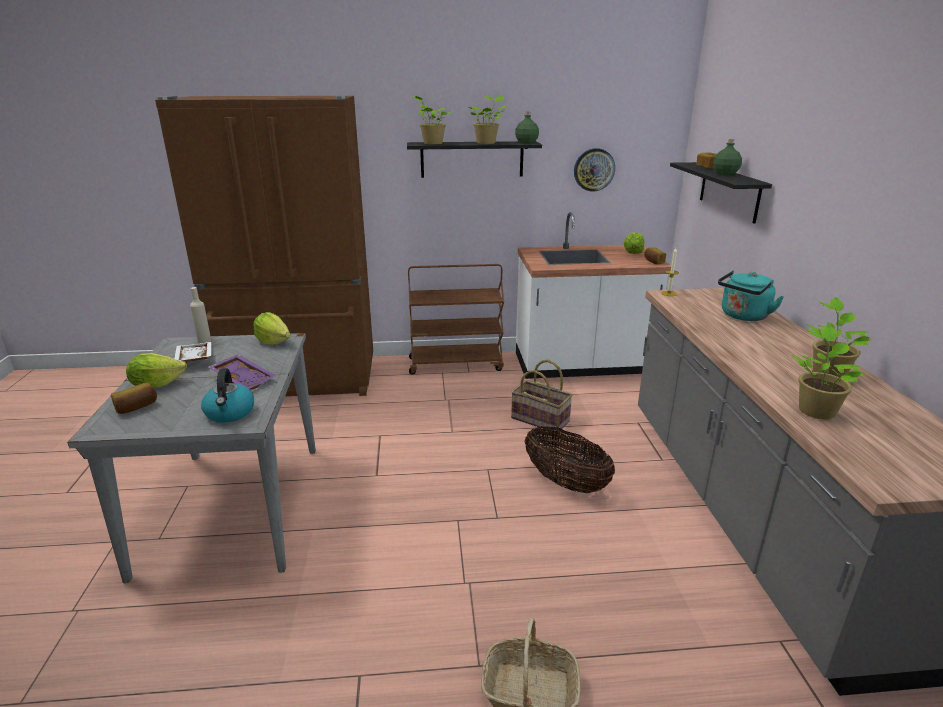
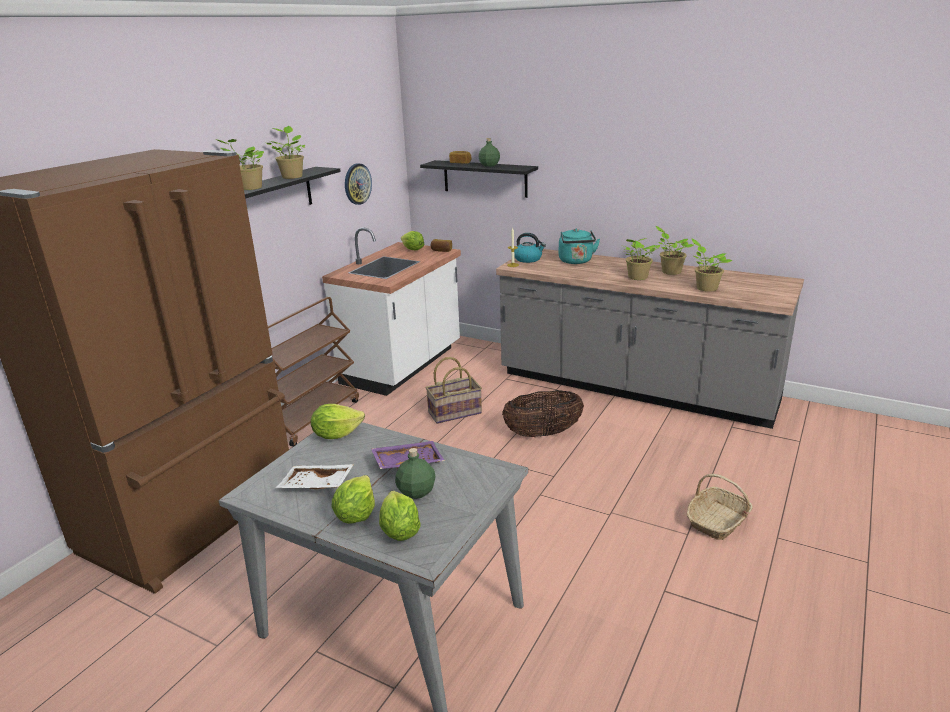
camera: 55 degrees left, 0 degrees up
bread [111,383,157,414] -> lettuce [379,491,421,541]
beige bottle [190,287,211,343] -> none
kettle [201,368,254,423] -> kettle moved to [514,233,546,263]
green bottle [515,112,539,144] -> green bottle moved to [395,448,436,499]
none -> potted plant [620,238,660,280]

